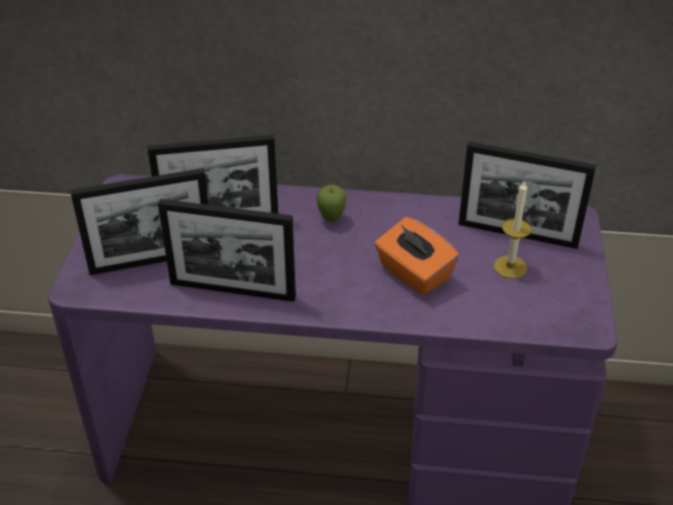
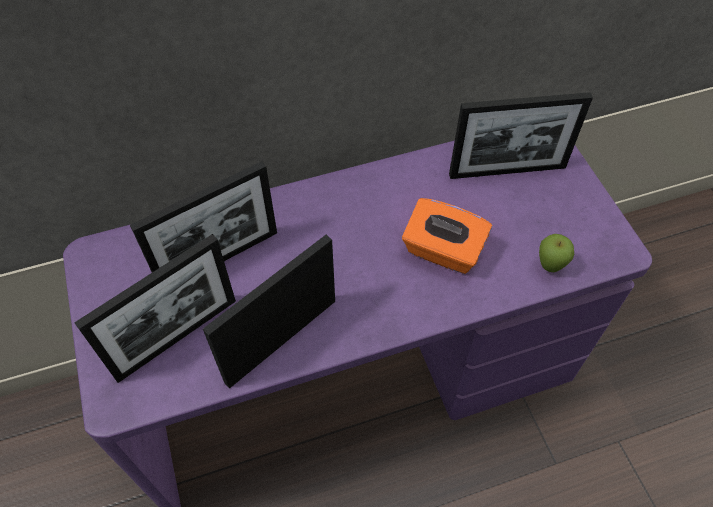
camera: 25 degrees left, 15 degrees up
picture frame [158,199,296,302] -> picture frame turned 150 degrees clockwise [203,235,335,389]
apple [316,185,347,223] -> apple moved to [539,234,574,272]
candle [494,180,532,279] -> none

